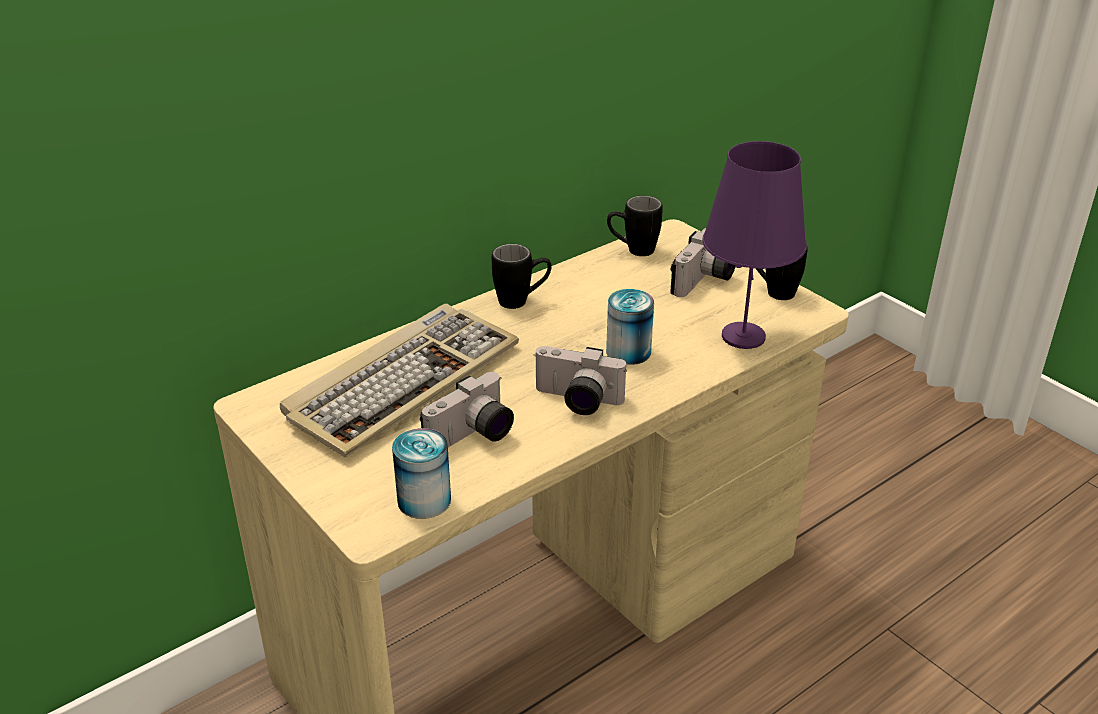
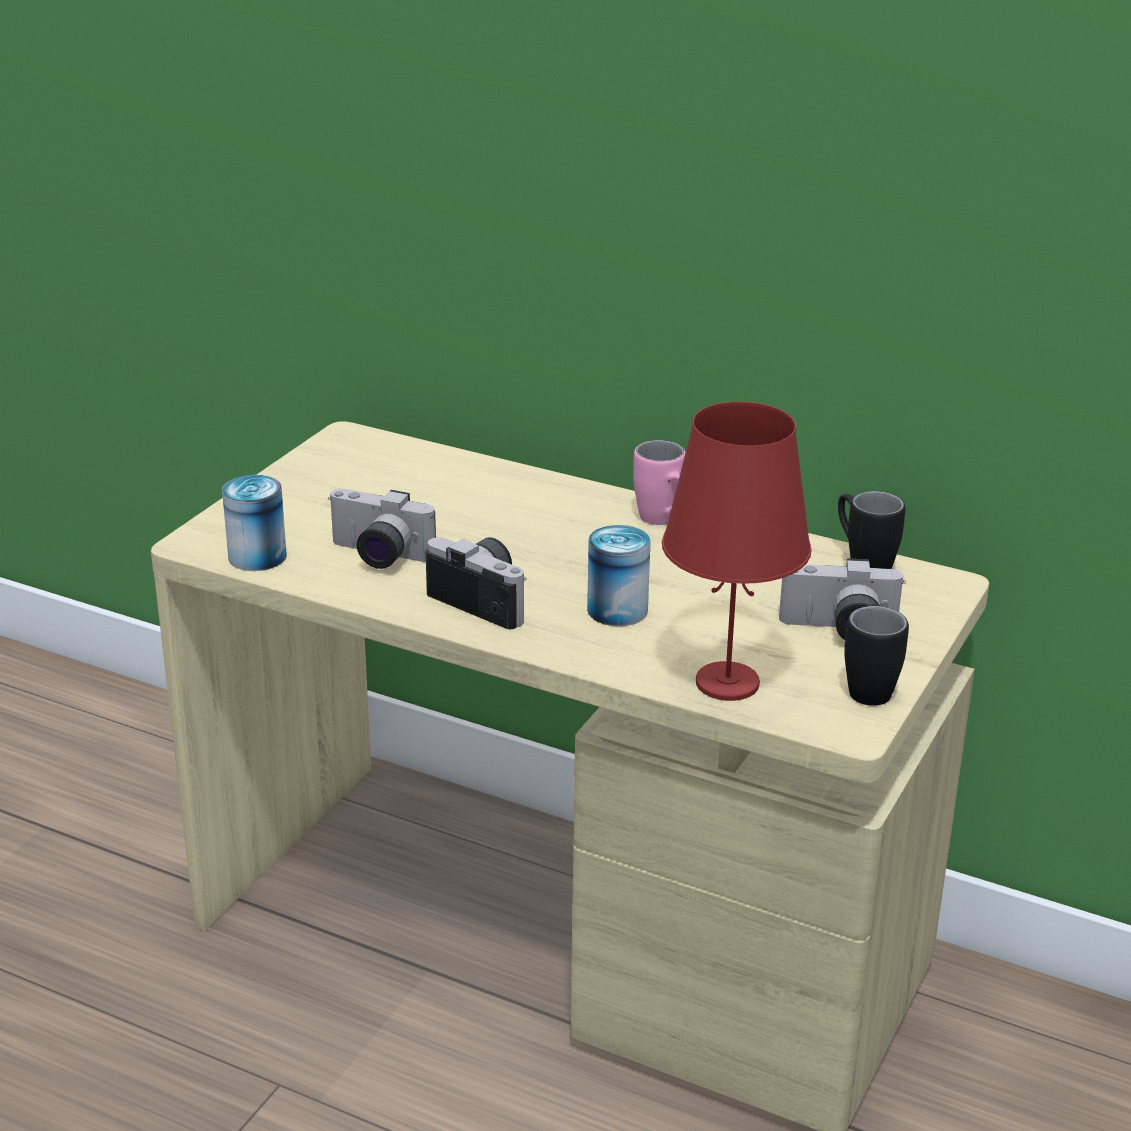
camera: 65 degrees right, 5 degrees down
keyboard [280,304,519,457] -> none
black mug [492,244,551,309] -> pink mug [633,440,686,525]
camera [533,346,627,415] -> camera turned 135 degrees clockwise [425,537,527,629]
purple table lamp [702,141,807,349] -> red table lamp [662,402,812,701]

